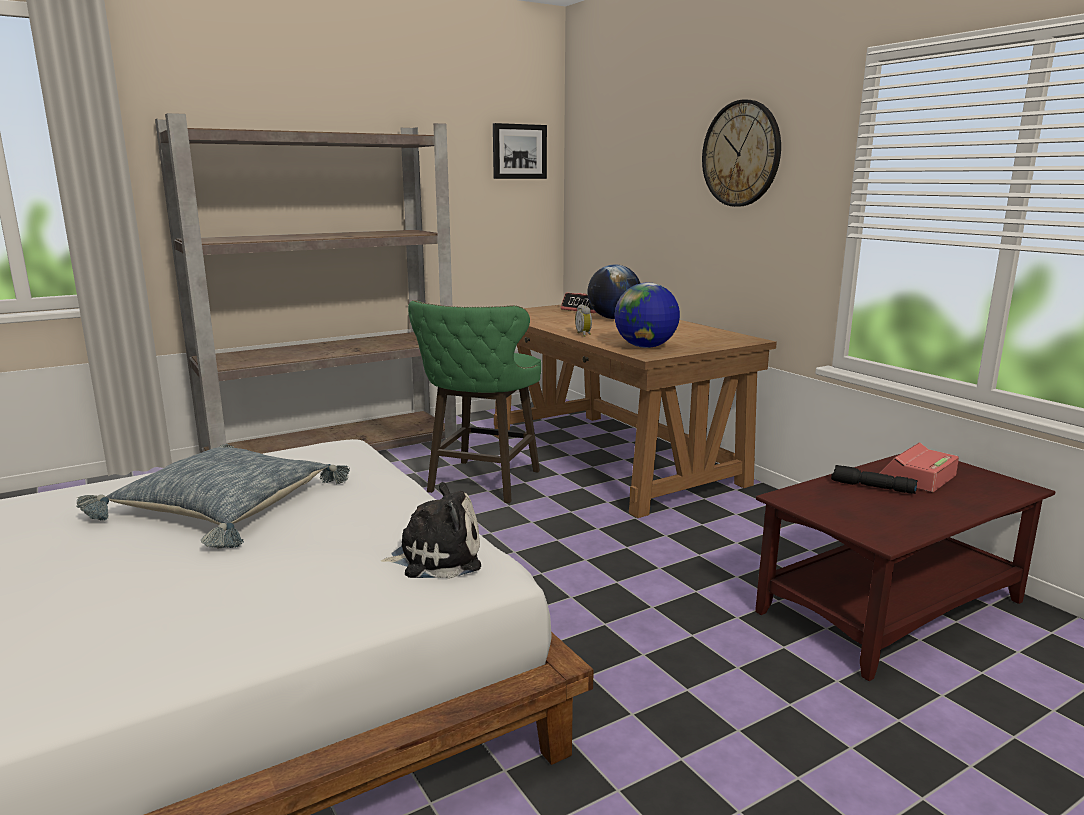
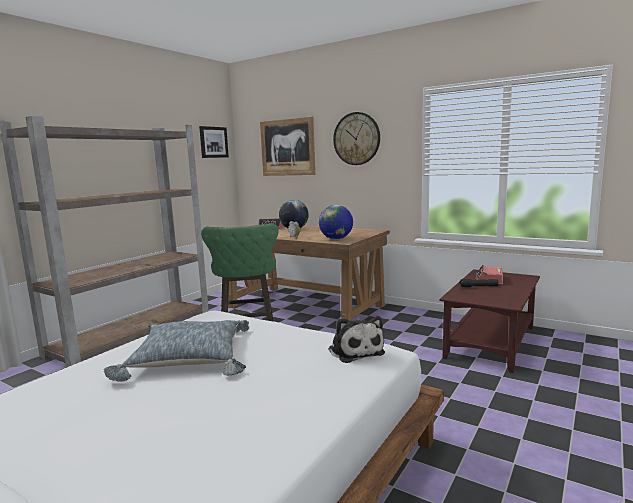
camera: 25 degrees left, 5 degrees down
plush toy [381,482,481,579] -> plush toy turned 105 degrees clockwise [328,316,385,363]
none -> picture [260,117,315,176]

